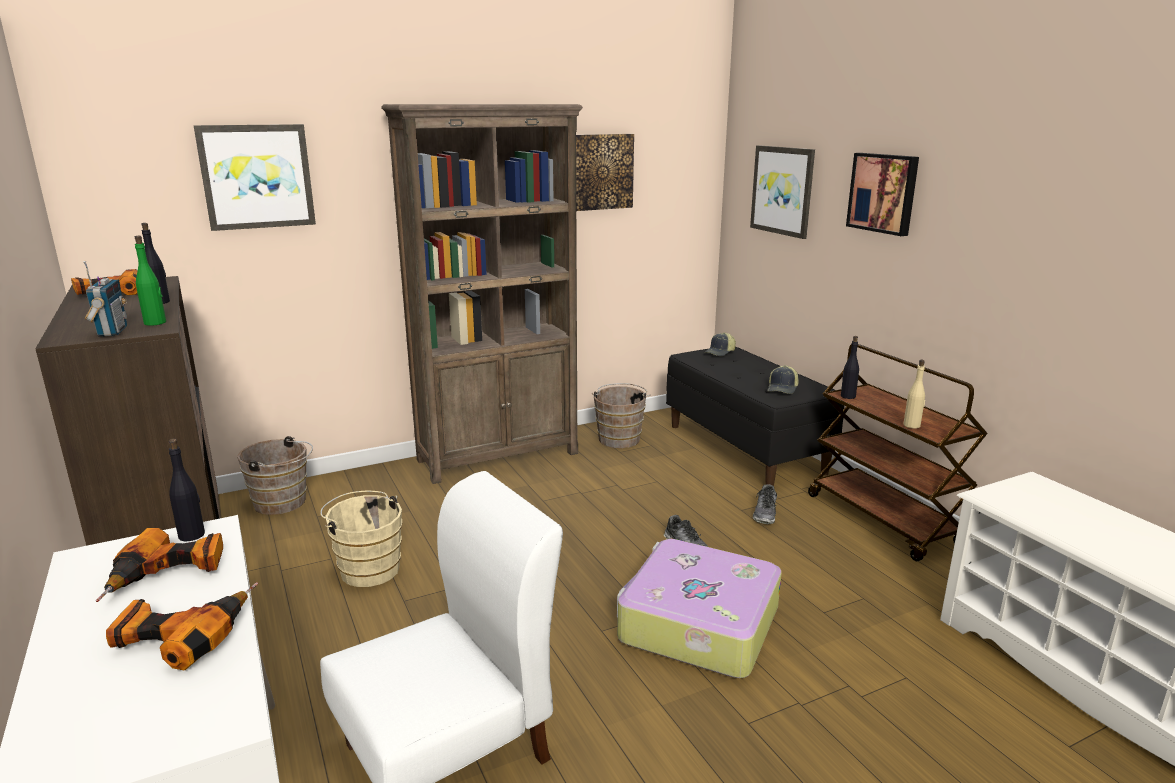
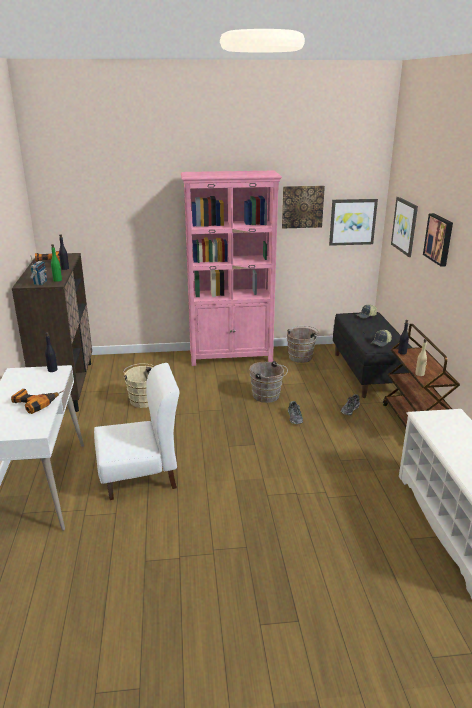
camera: 20 degrees right, 5 degrees up
power drill [96,528,223,602] -> none
picture [194,124,316,231] -> picture moved to [329,199,378,246]
brown bucket [237,436,313,515] -> brown bucket moved to [249,361,288,403]
brown bookcase [381,104,583,484] -> pink bookcase [181,171,282,366]
suitcase [617,539,782,678] -> none

